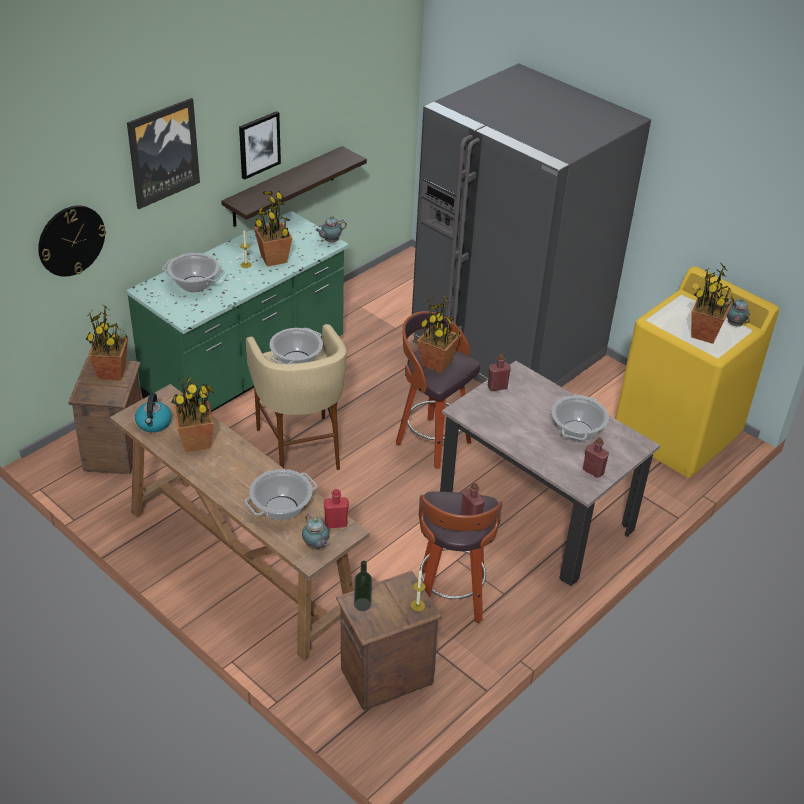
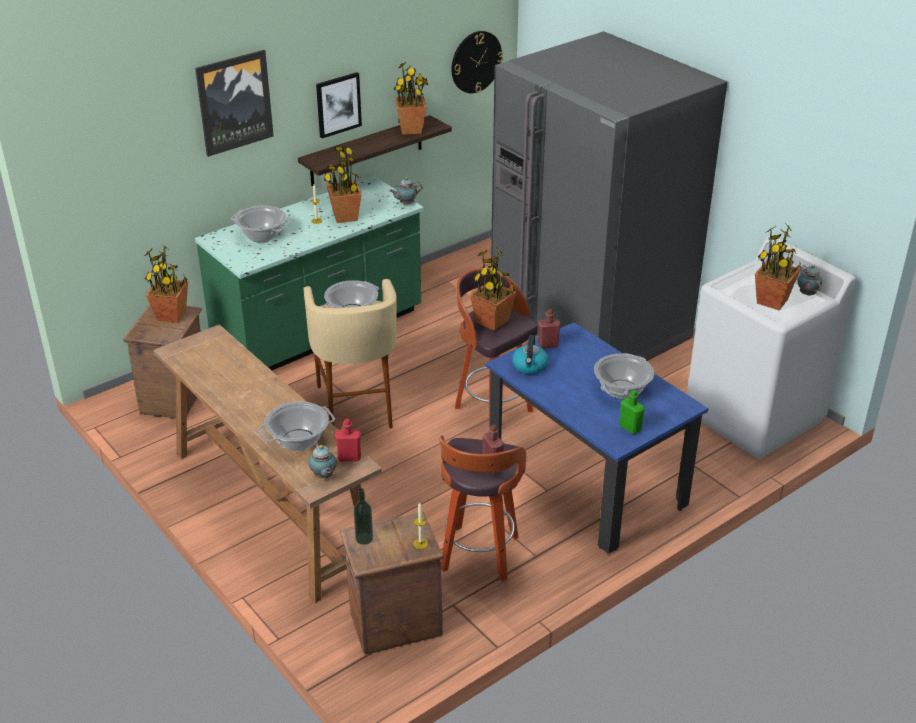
camera: 10 degrees right, 5 degrees down
wall clock [38,206,106,277] -> wall clock moved to [451,31,503,93]
kettle [135,393,172,432] -> kettle moved to [512,335,548,374]
potted plant [171,375,215,452] -> potted plant moved to [394,62,429,135]
beige dining table [440,361,660,586] -> blue dining table [486,322,709,554]
red bottle [583,438,609,478] -> green bottle [619,390,645,434]
yellow washing machine [615,266,779,478] -> white washing machine [687,237,856,459]

